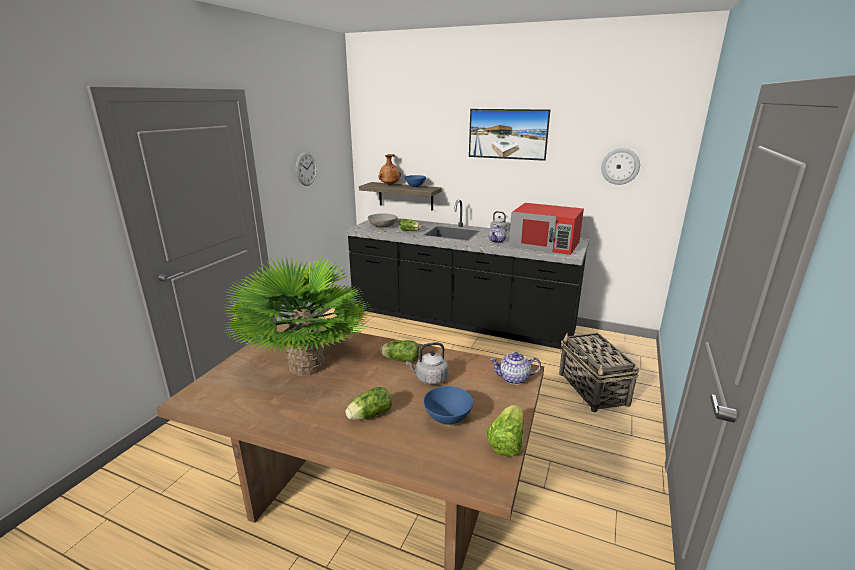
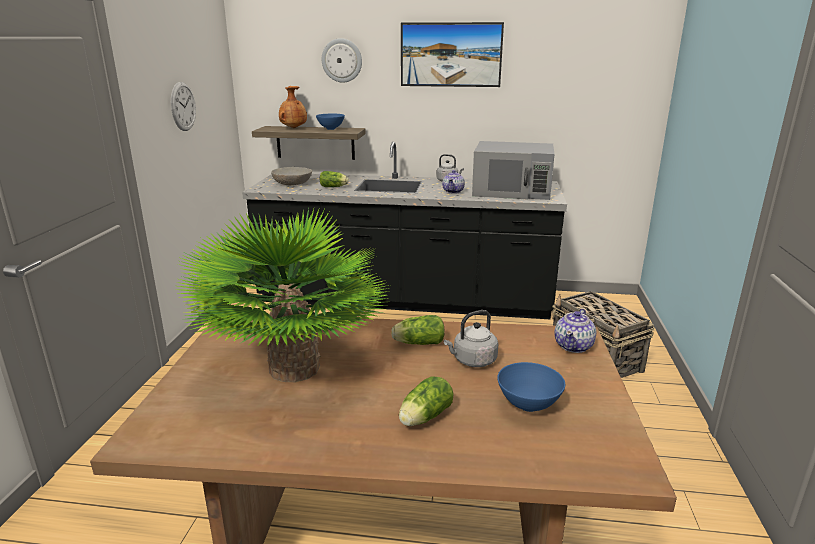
camera: 15 degrees left, 0 degrees up
lettuce [487,405,523,456] -> none
teapot [490,352,541,385] -> teapot turned 45 degrees counterclockwise [554,308,596,353]
red microwave [509,203,584,255] -> grey microwave [472,141,555,200]
wall clock [601,148,640,185] -> wall clock moved to [322,38,362,82]

